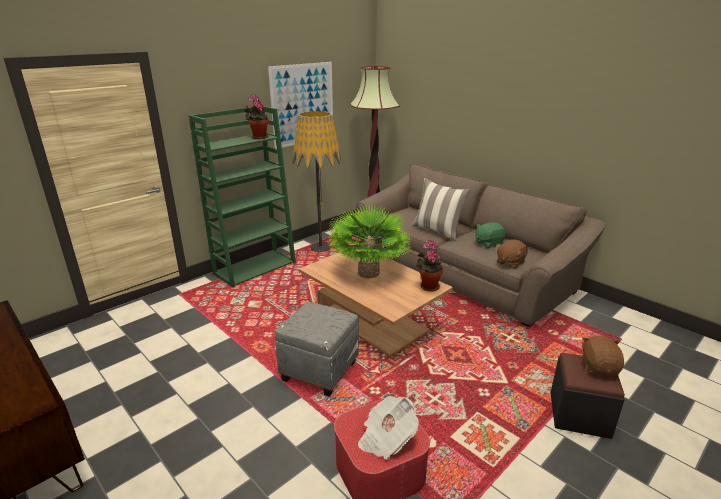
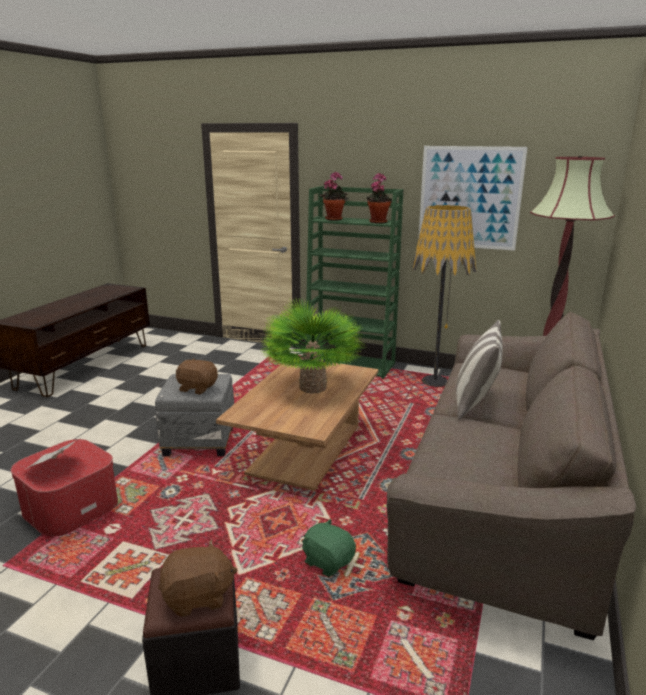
camera: 65 degrees right, 5 degrees down
potted plant [416,240,444,292] -> potted plant moved to [320,172,349,221]
green plush toy [475,222,506,248] -> green plush toy moved to [302,519,356,577]
brown plush toy [497,239,528,269] -> brown plush toy moved to [176,358,218,395]

